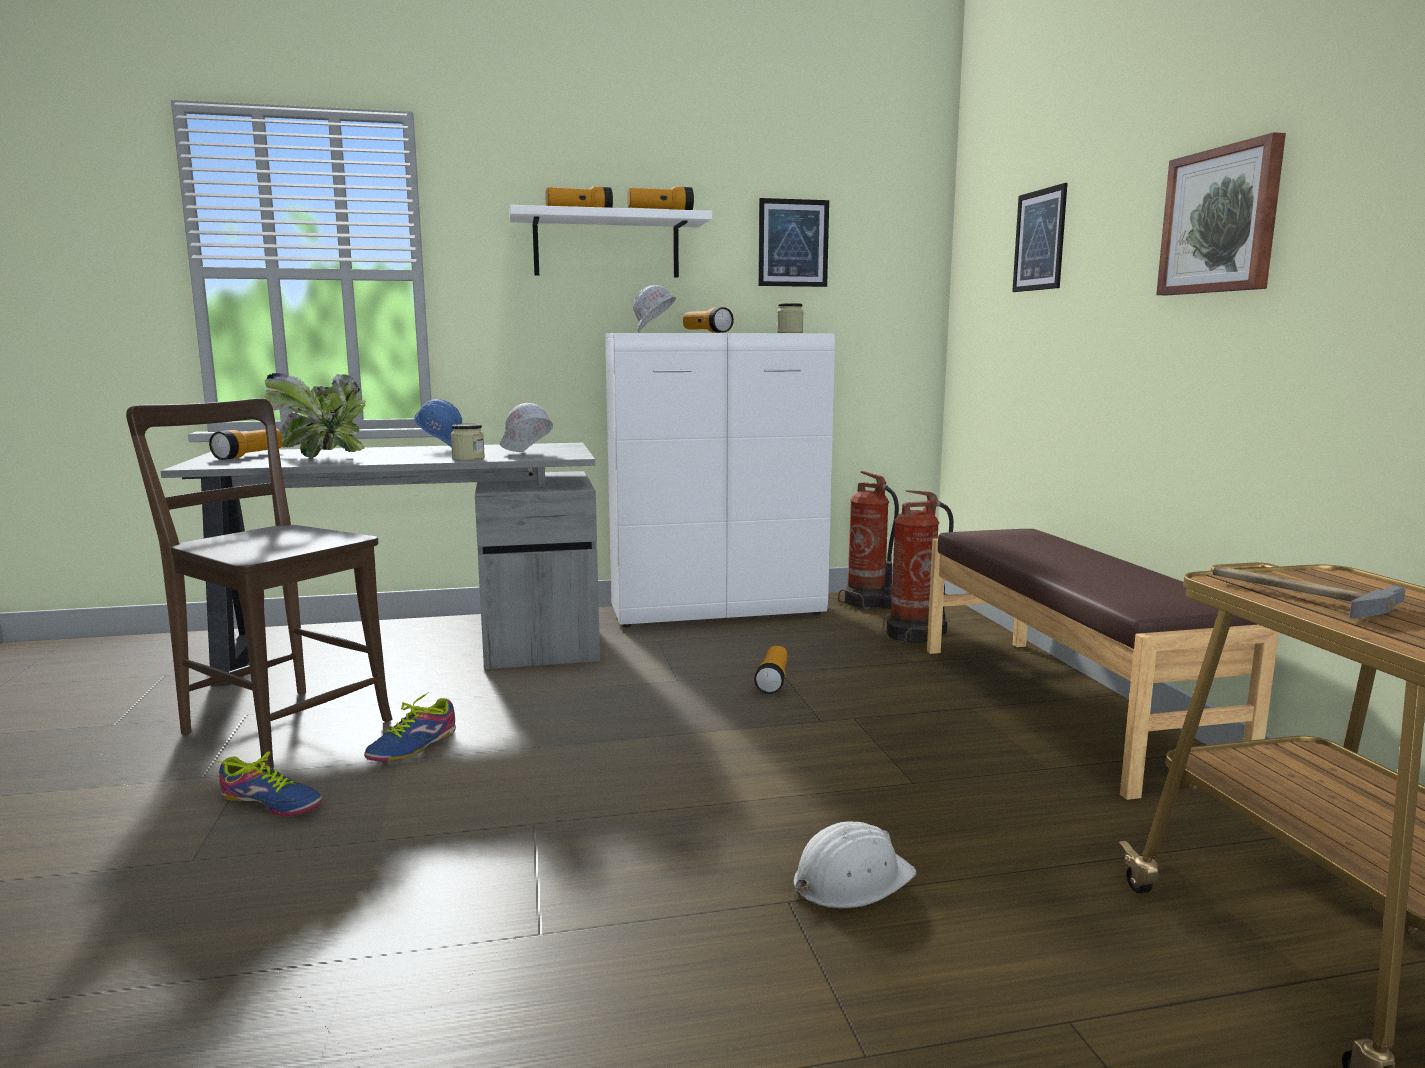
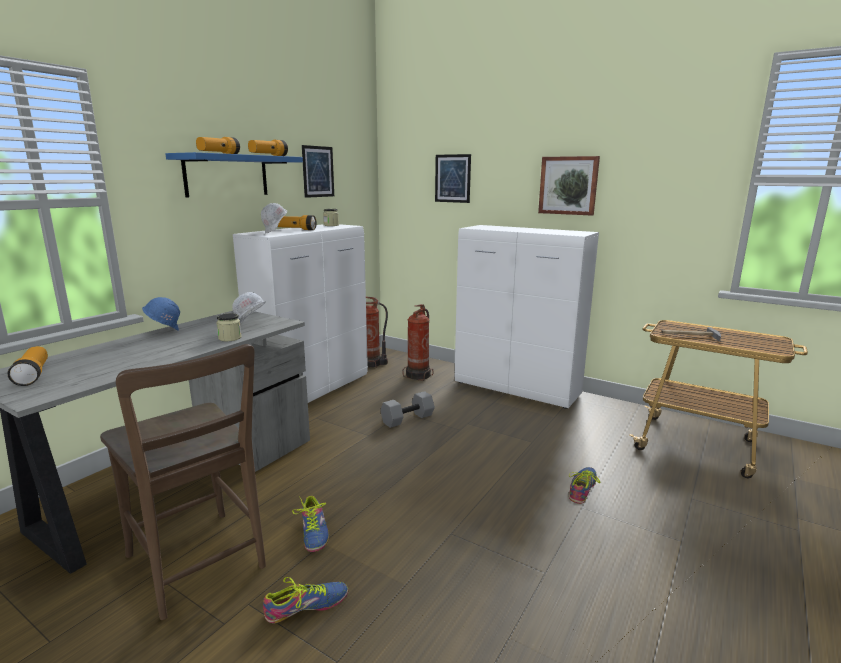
camera: 45 degrees left, 5 degrees up
brown chair [126,398,392,769] -> brown chair turned 120 degrees counterclockwise [100,344,266,620]
potted plant [264,373,365,457] -> none
white shelf [510,205,712,278] -> blue shelf [165,152,303,198]
flashlight [754,646,788,694] -> grey dumbbell [380,391,435,428]
white hard hat [794,821,917,909] -> shoe [569,467,600,504]
brown bench [927,529,1279,800] -> white cabinet [455,225,599,409]

